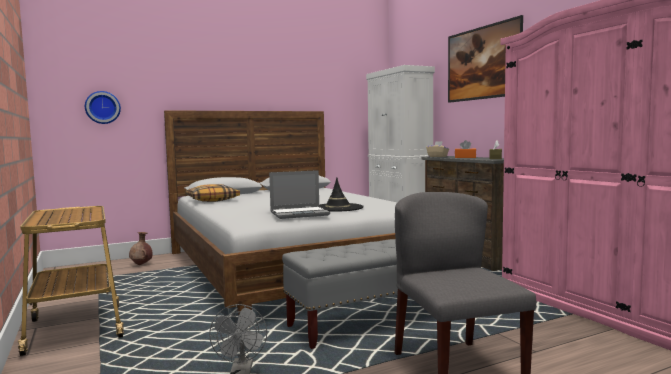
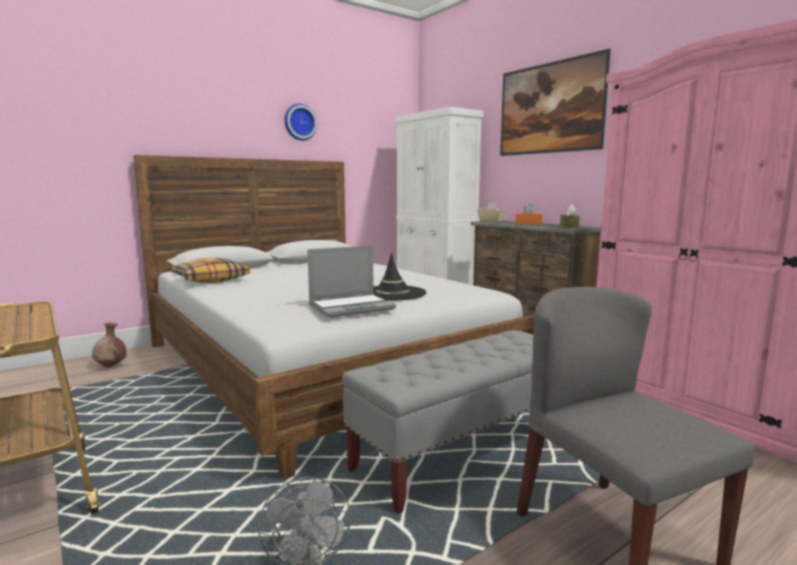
camera: 10 degrees left, 5 degrees up
wall clock [85,91,121,124] -> wall clock moved to [284,104,317,141]

